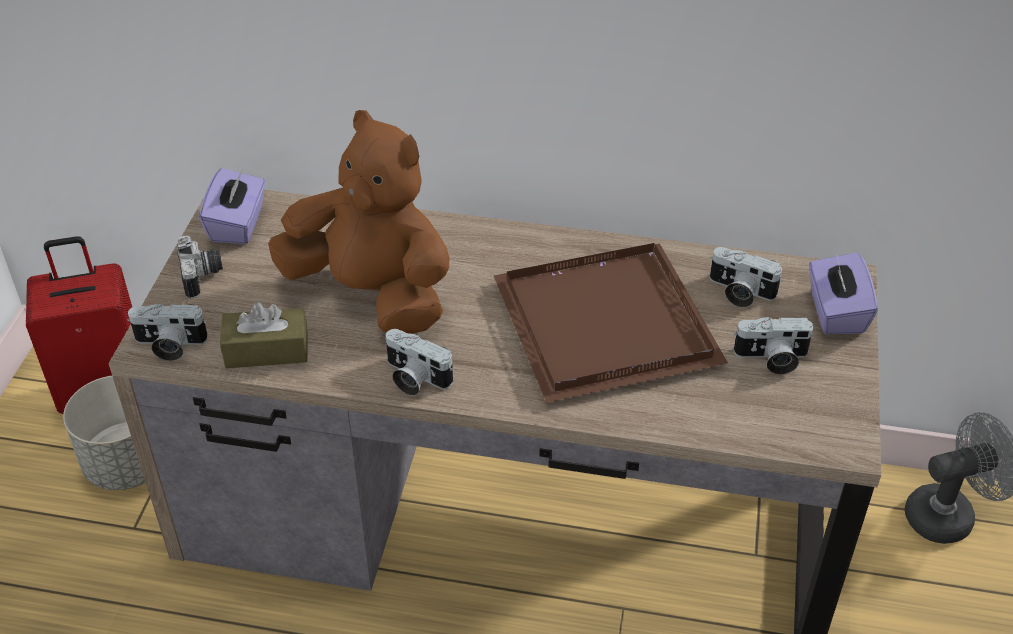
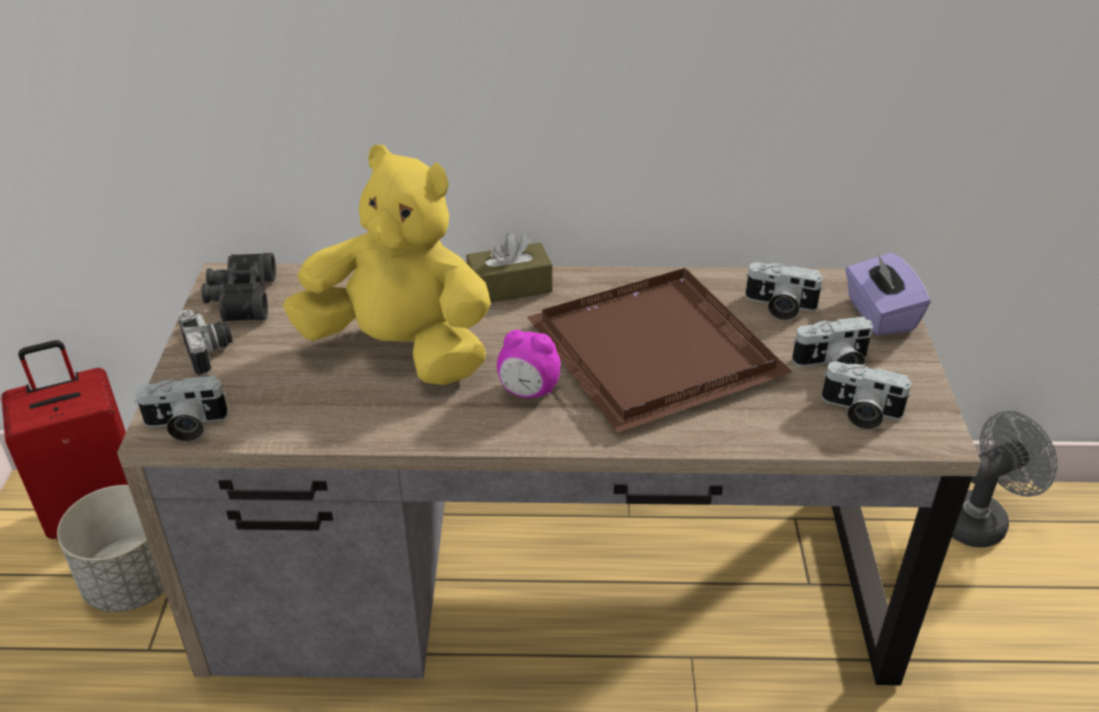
camera: 10 degrees left, 5 degrees down
purple tissue box [199,168,266,244] -> black binoculars [202,253,276,322]
brown tissue box [220,302,308,368] -> brown tissue box moved to [466,232,553,303]
brown plush toy [268,110,449,334] -> yellow plush toy [283,145,491,385]
camera [386,329,453,396] -> camera moved to [821,361,912,430]
none -> alarm clock [497,330,561,398]

